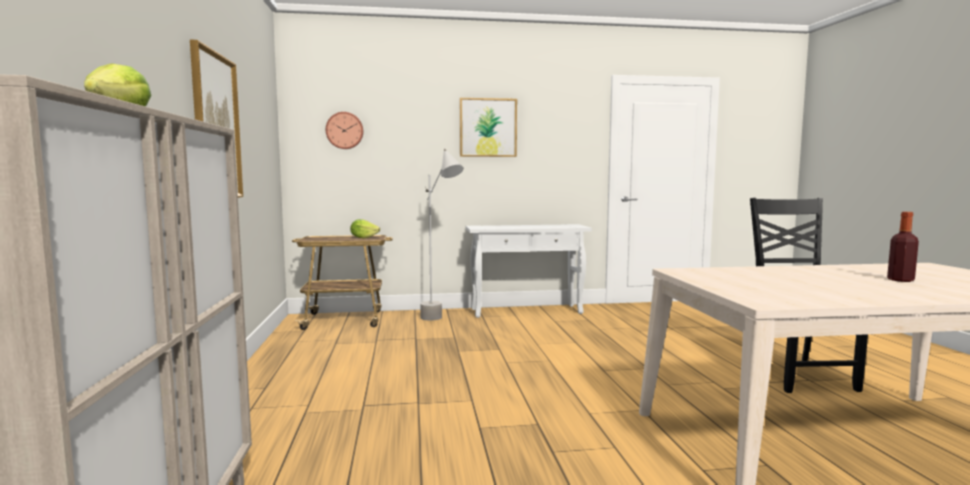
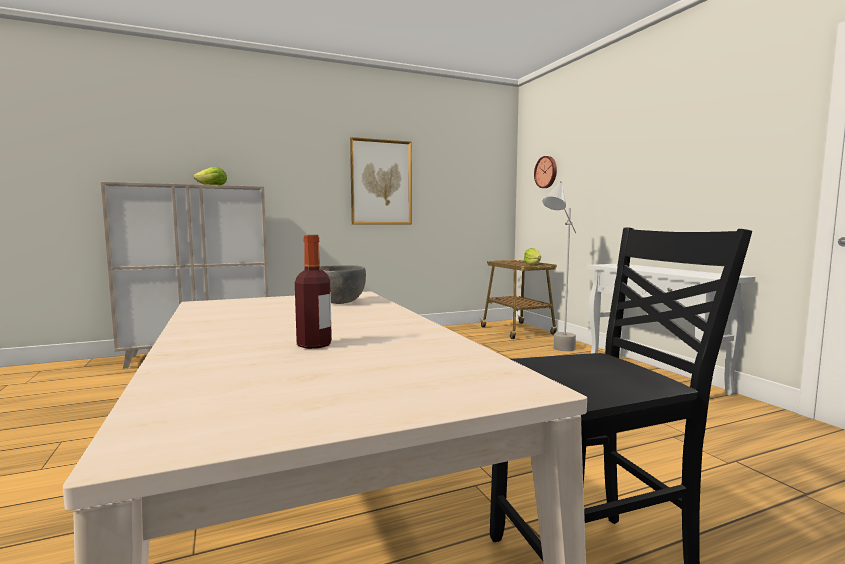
camera: 75 degrees right, 0 degrees up
picture [460,98,517,157] -> none
none -> grey bowl [320,265,366,304]

